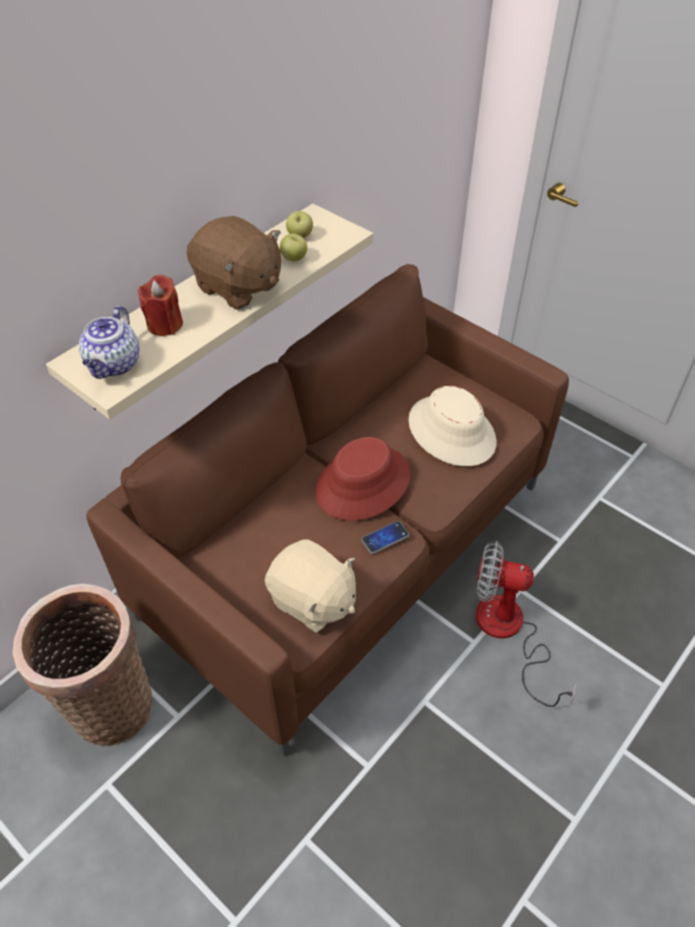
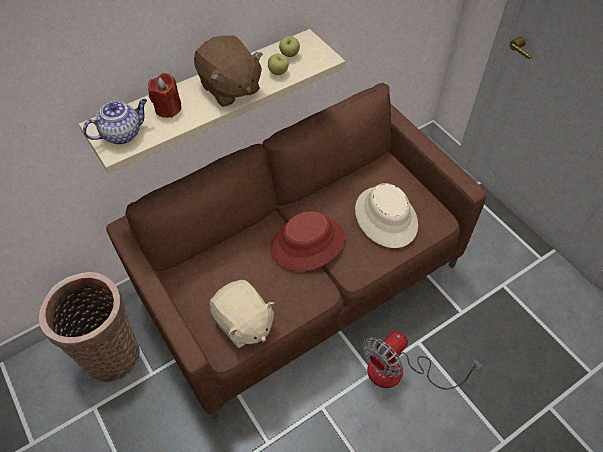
camera: 15 degrees right, 5 degrees up
teapot [79,306,140,379] -> teapot turned 150 degrees counterclockwise [83,99,147,145]
phone [361,521,410,554] -> none
fan [476,541,576,707] -> fan turned 75 degrees counterclockwise [363,331,482,389]

